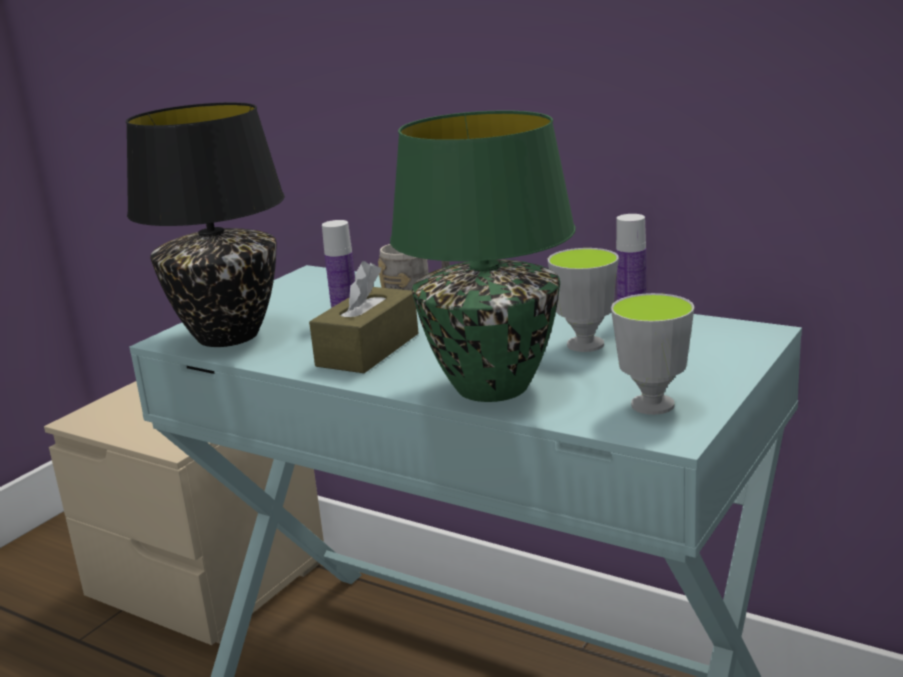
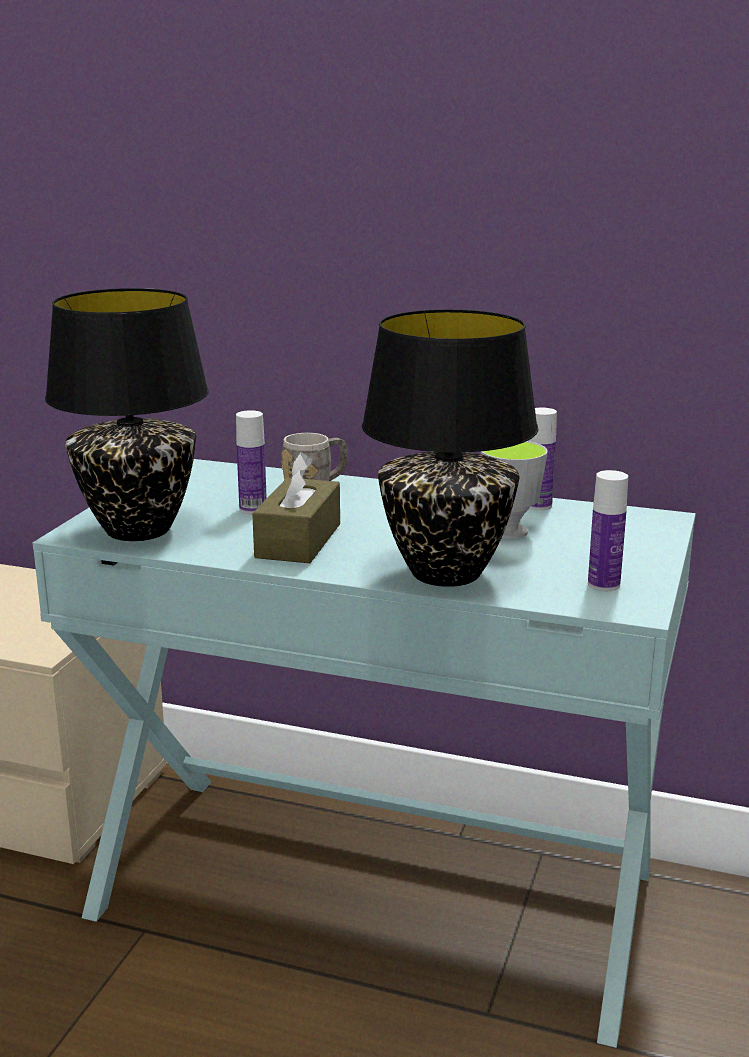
camera: 15 degrees left, 0 degrees up
green table lamp [390,110,576,402] -> black table lamp [362,309,538,587]
cup [611,293,694,415] -> bottle [588,470,628,591]

